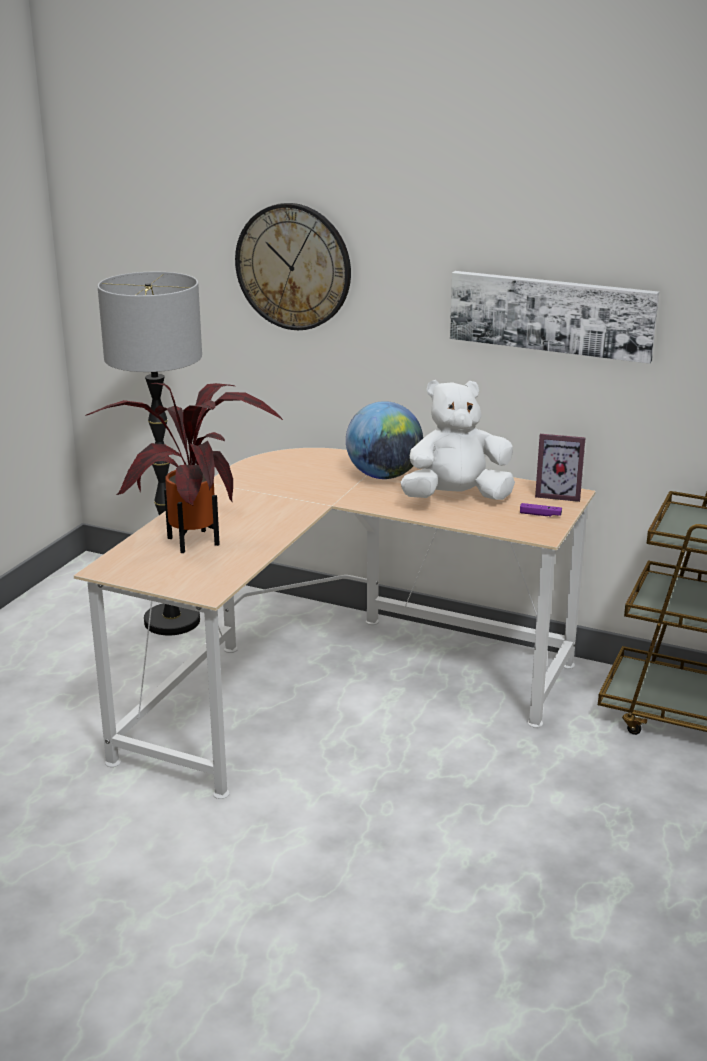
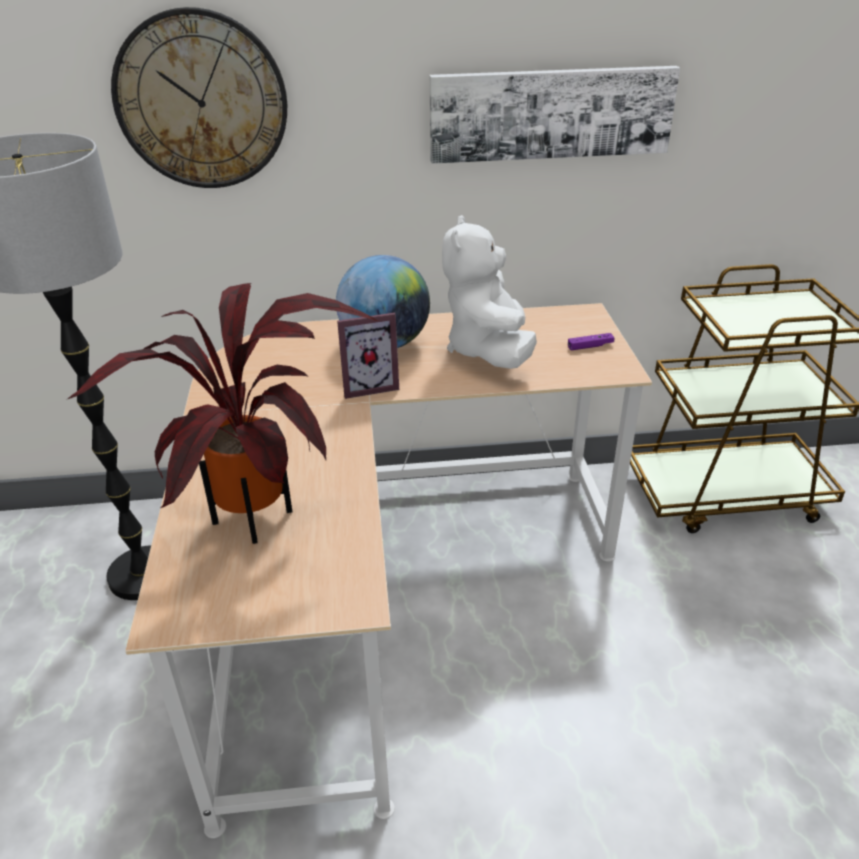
camera: 30 degrees left, 10 degrees up
white plush toy [400,380,515,500] -> white plush toy turned 45 degrees counterclockwise [442,215,537,369]
picture frame [535,434,586,502] -> picture frame moved to [337,312,399,399]

